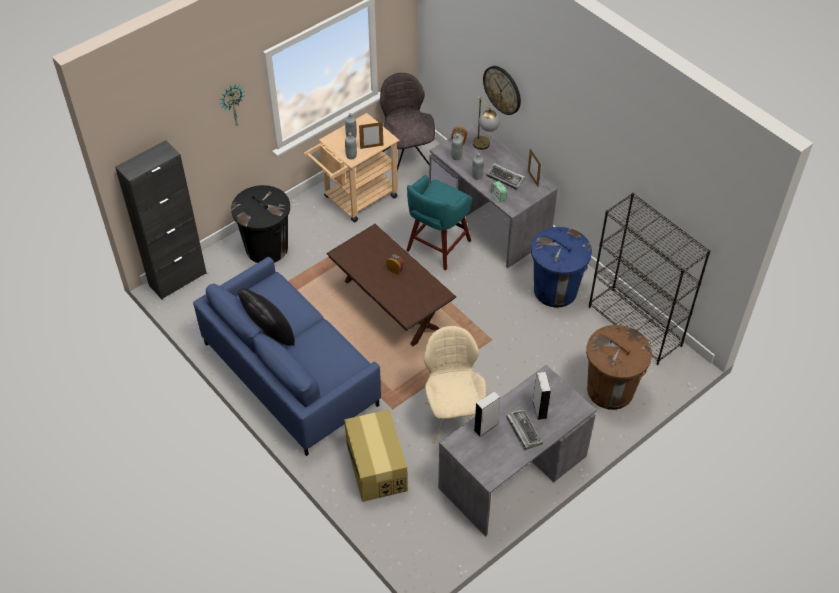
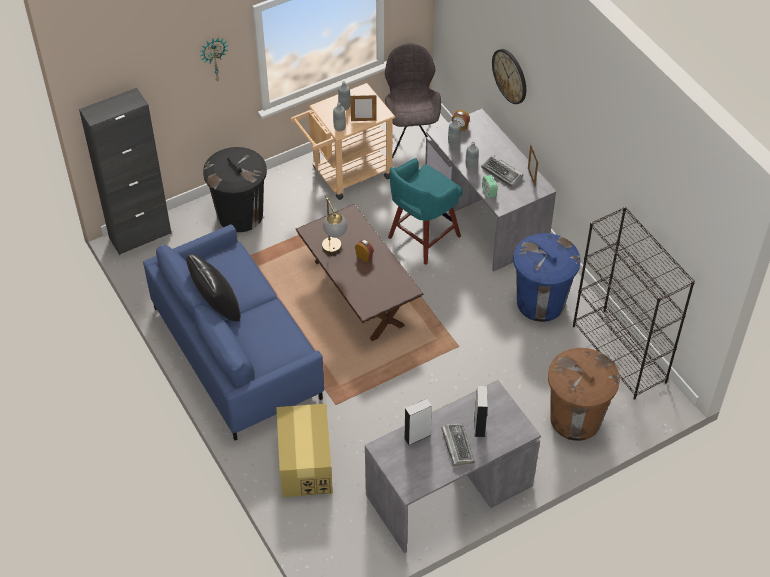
camera: 10 degrees right, 0 degrees up
beige chair [424,326,487,444] -> none
table lamp [473,95,500,150] -> table lamp moved to [322,195,347,254]

